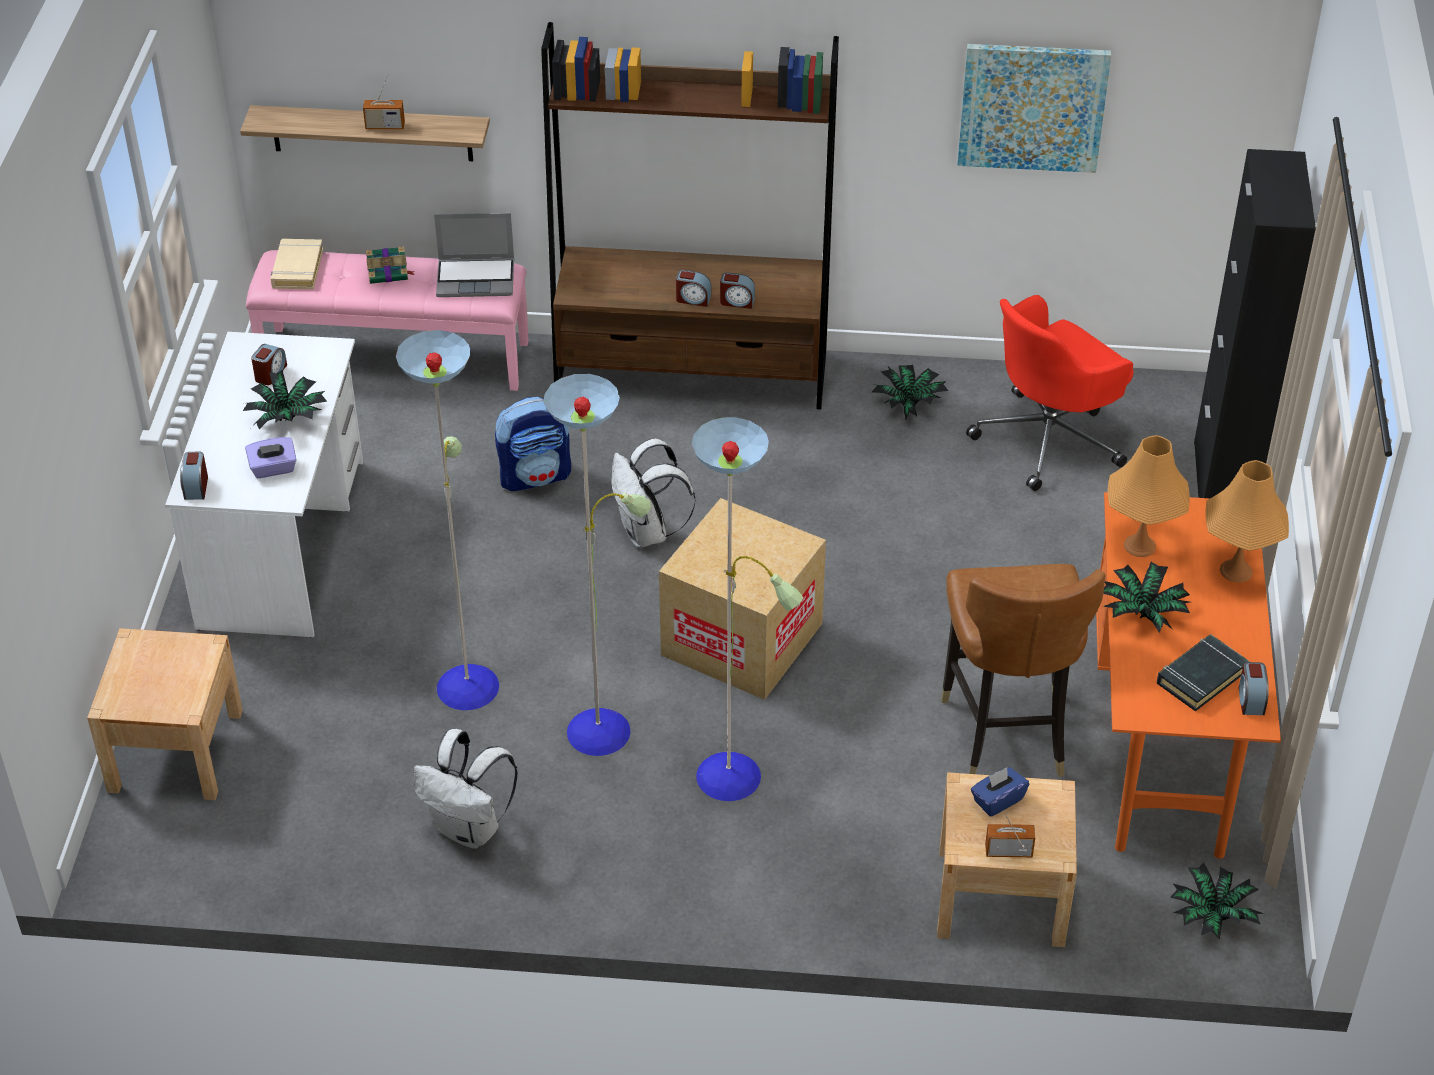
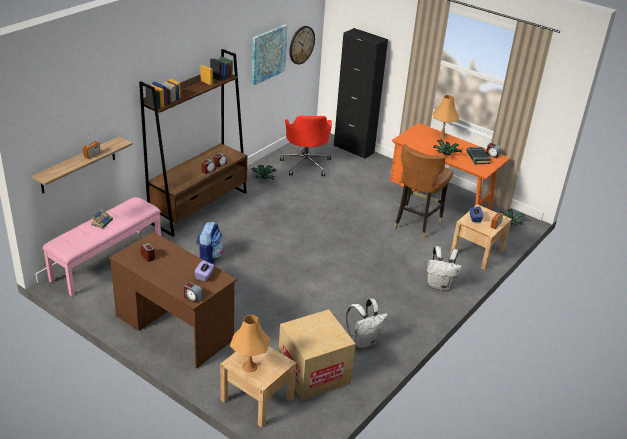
camera: 60 degrees left, 10 degrees down
white desk [165,332,363,638] -> brown desk [109,232,237,369]
potted plant [243,370,327,429] -> none
beige book [271,239,323,289] -> none
floor lamp [396,330,803,801] -> none
laptop [434,213,514,297] -> none
white backpack [611,439,695,548] -> white backpack moved to [427,246,462,290]
cardboard box [659,498,826,700] -> cardboard box moved to [279,309,356,401]
brown chair [941,564,1106,777] -> brown chair turned 90 degrees clockwise [394,144,453,239]
orange table lamp [1108,435,1190,557] -> orange table lamp moved to [230,315,270,372]
none -> wall clock [289,26,315,65]

